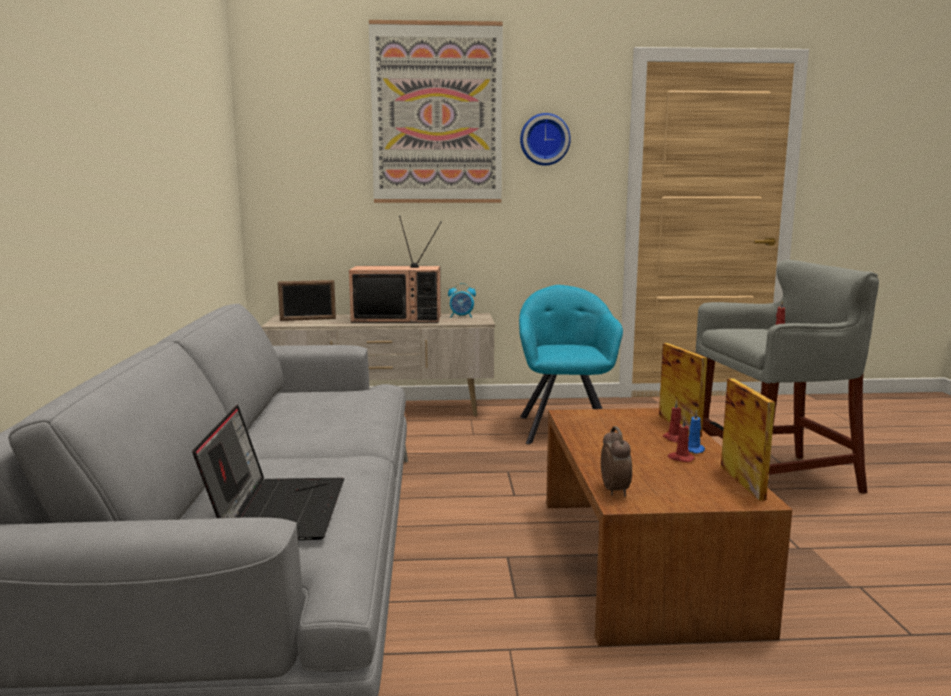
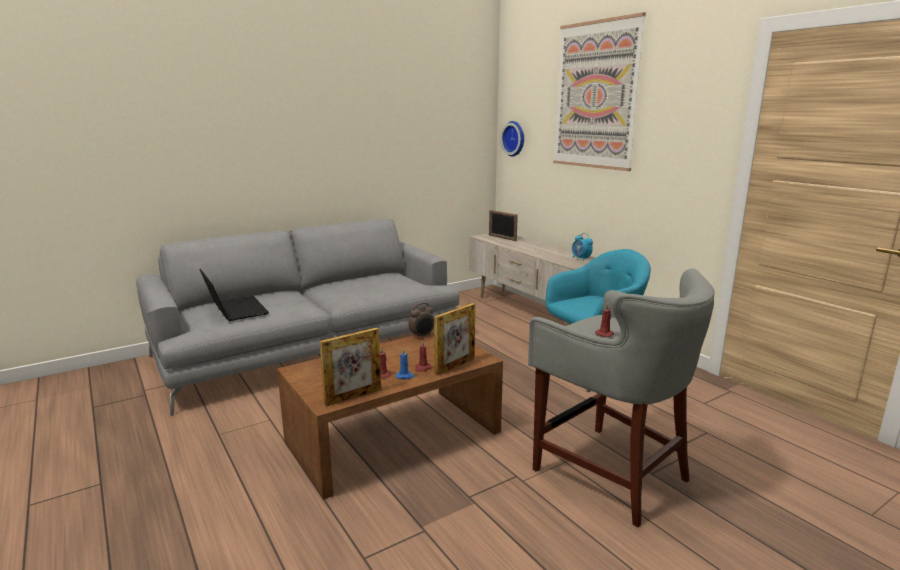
camera: 60 degrees right, 5 degrees up
laptop [192,405,344,540] -> laptop turned 90 degrees counterclockwise [200,269,269,321]
television [349,216,442,323] -> none
wall clock [520,113,571,166] -> wall clock moved to [500,121,524,157]
alarm clock [601,426,632,497] -> alarm clock moved to [409,303,434,339]

